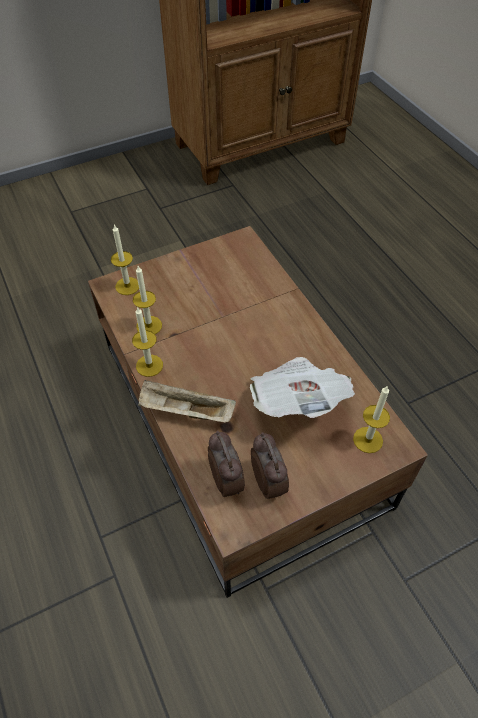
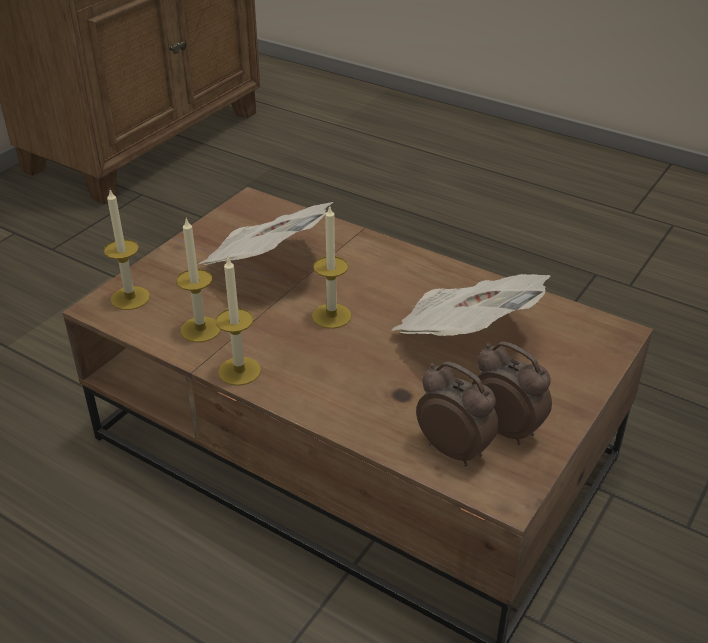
camera: 30 degrees left, 15 degrees down
beige tray [138,380,236,423] -> none
candle [353,386,390,453] -> candle moved to [312,205,352,329]
none -> newspaper [199,202,334,265]

